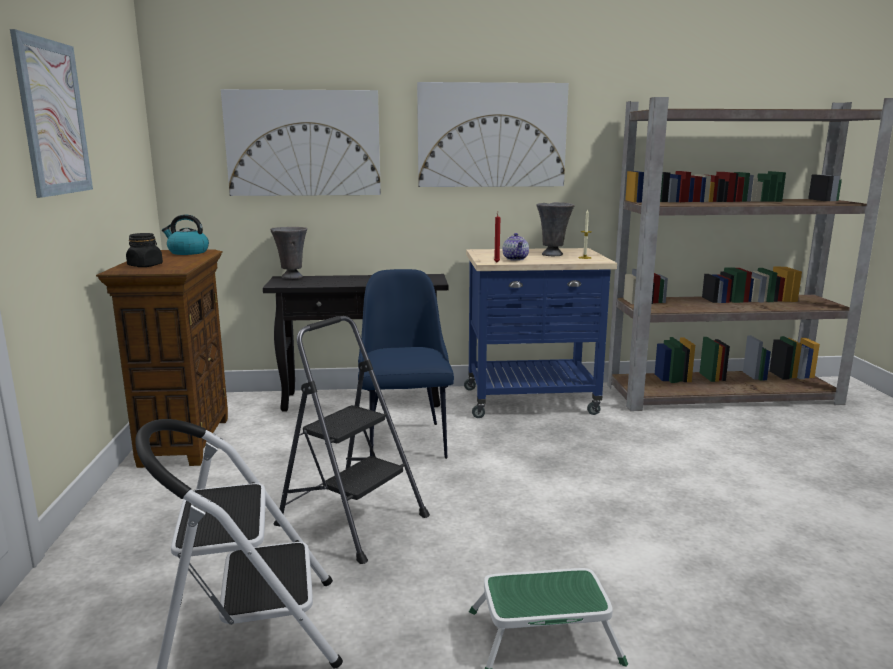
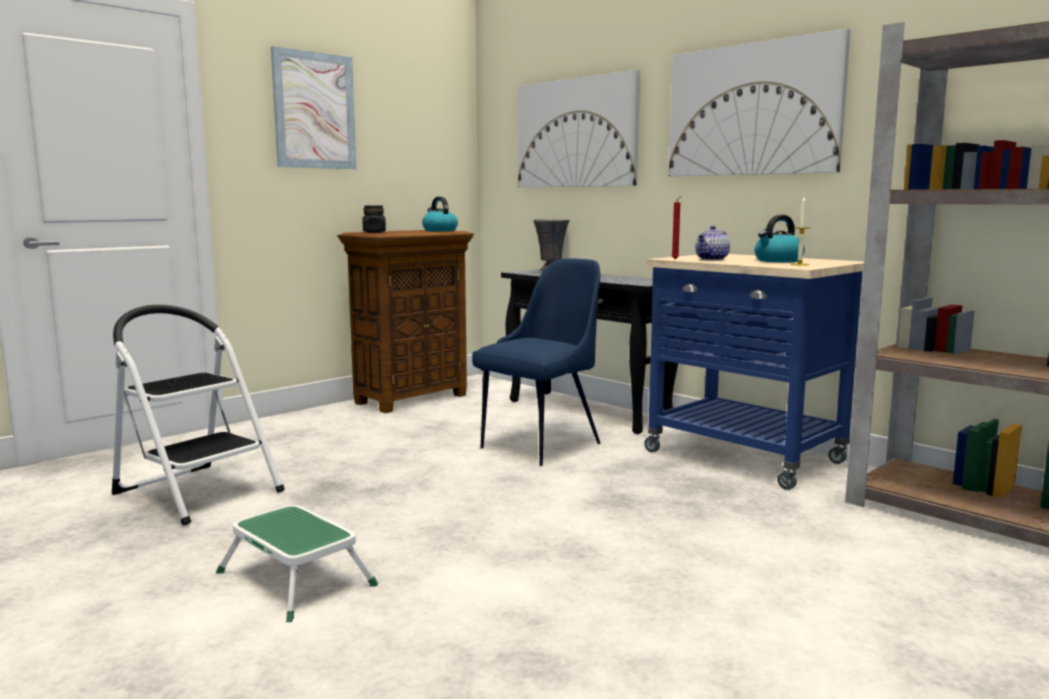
camera: 50 degrees right, 5 degrees down
black step ladder [274,316,430,564] -> none
grey vase [536,202,575,256] -> kettle [754,215,805,262]

